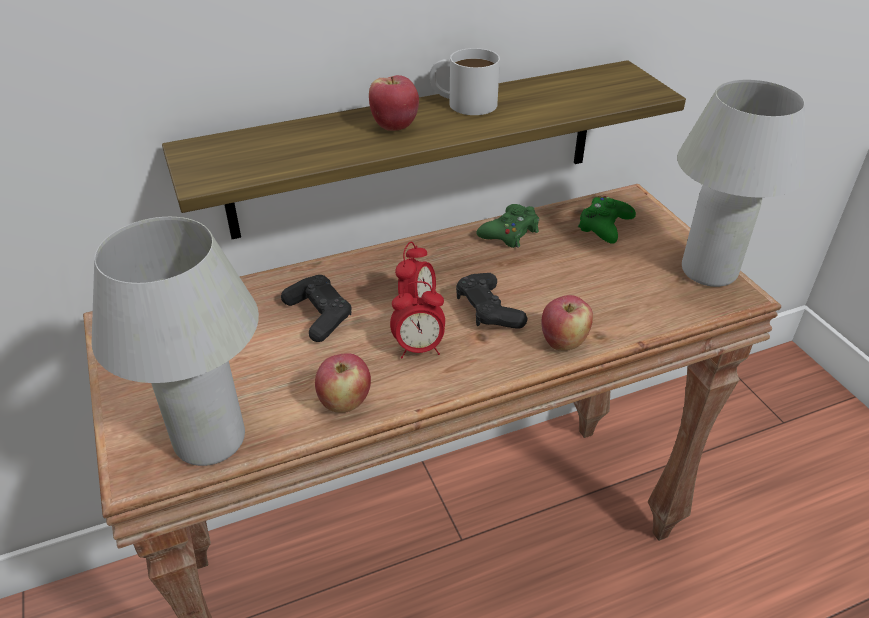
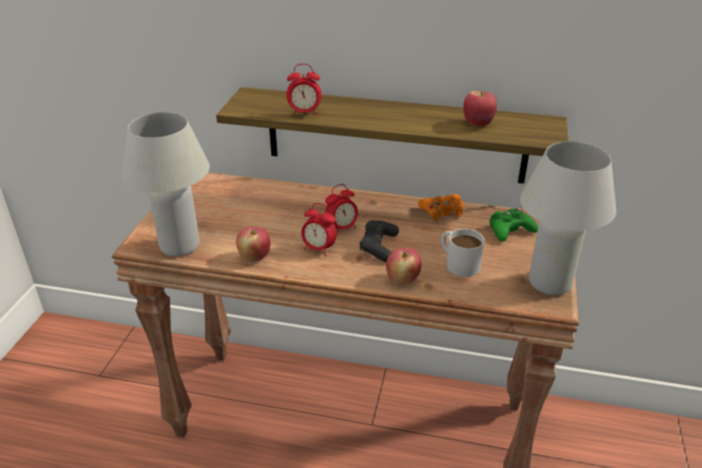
camera: 35 degrees right, 5 degrees down
black game controller [281,275,352,342] -> none
apple [369,75,419,131] -> apple moved to [463,91,497,127]
white mug [430,48,500,115] -> white mug moved to [441,229,485,277]
green game controller [476,204,539,248] -> orange game controller [418,194,464,221]
none -> alarm clock [286,64,322,117]

